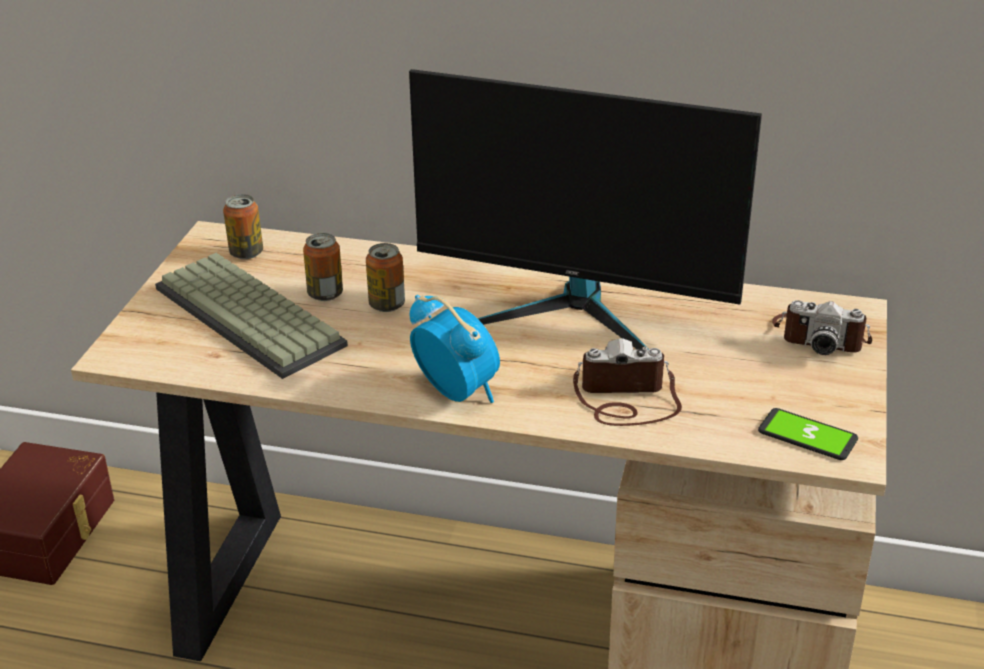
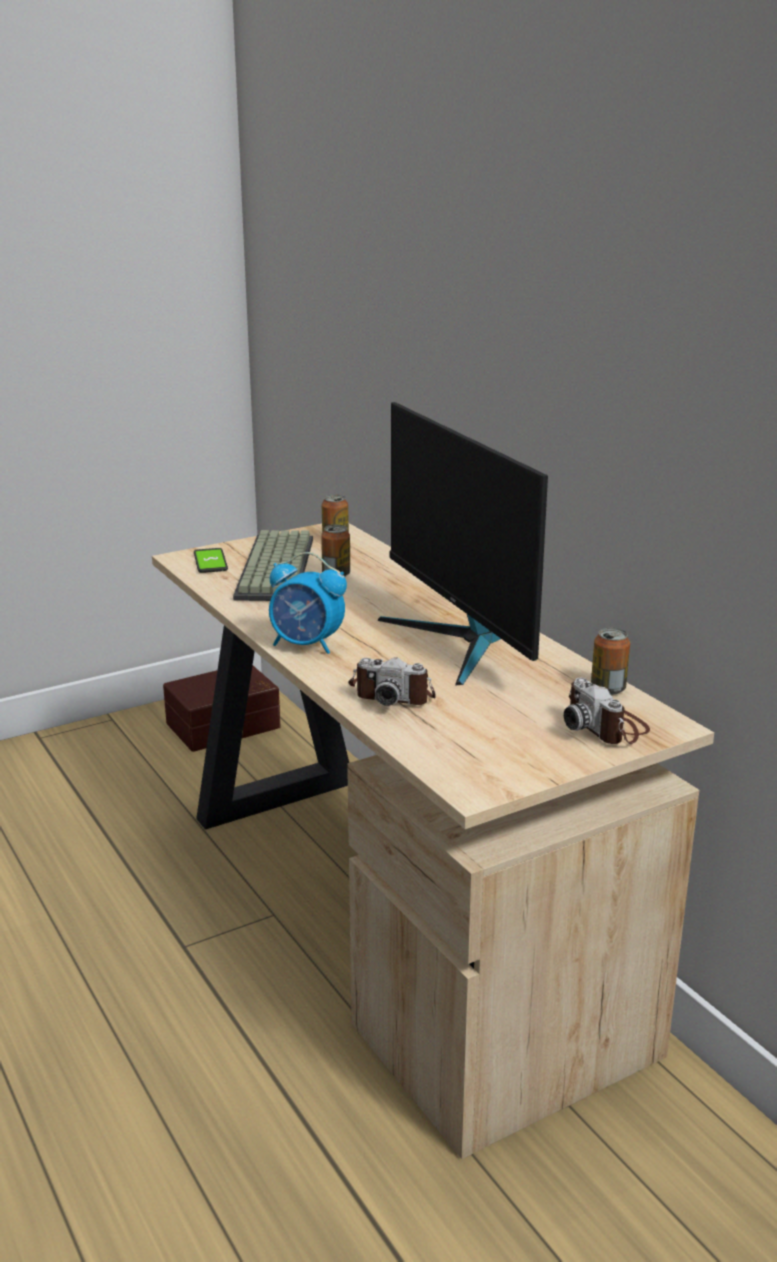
camera: 45 degrees right, 10 degrees down
can [366,243,405,312] -> can moved to [591,628,630,695]
alarm clock [409,295,500,403] -> alarm clock turned 105 degrees clockwise [269,552,347,654]
camera [573,338,682,426] -> camera turned 150 degrees clockwise [348,657,436,706]
phone [758,408,858,460] -> phone moved to [194,548,228,573]

